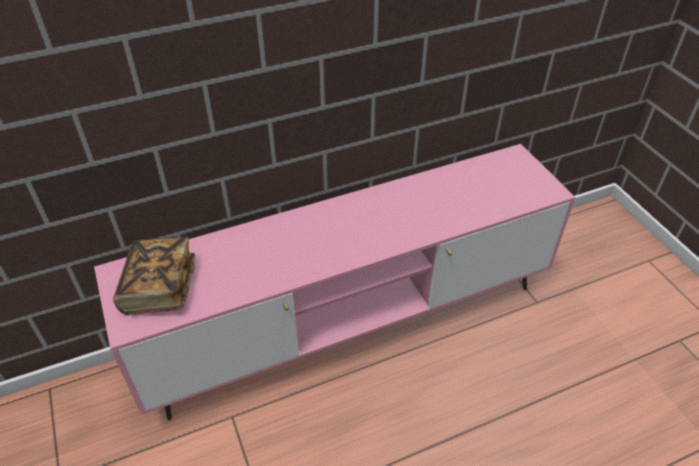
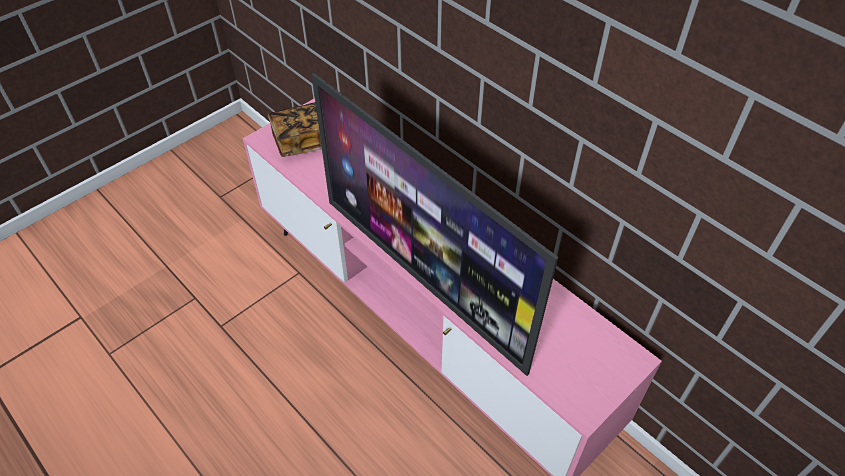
camera: 70 degrees right, 5 degrees up
none -> television [311,73,558,376]

